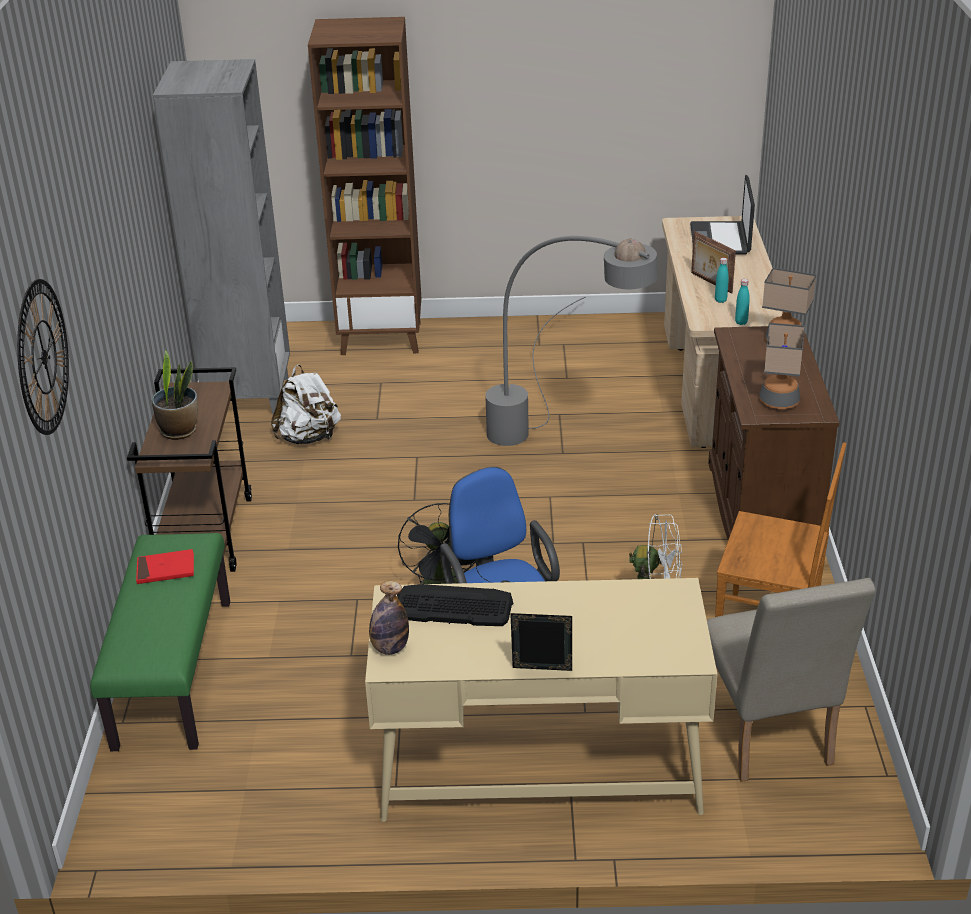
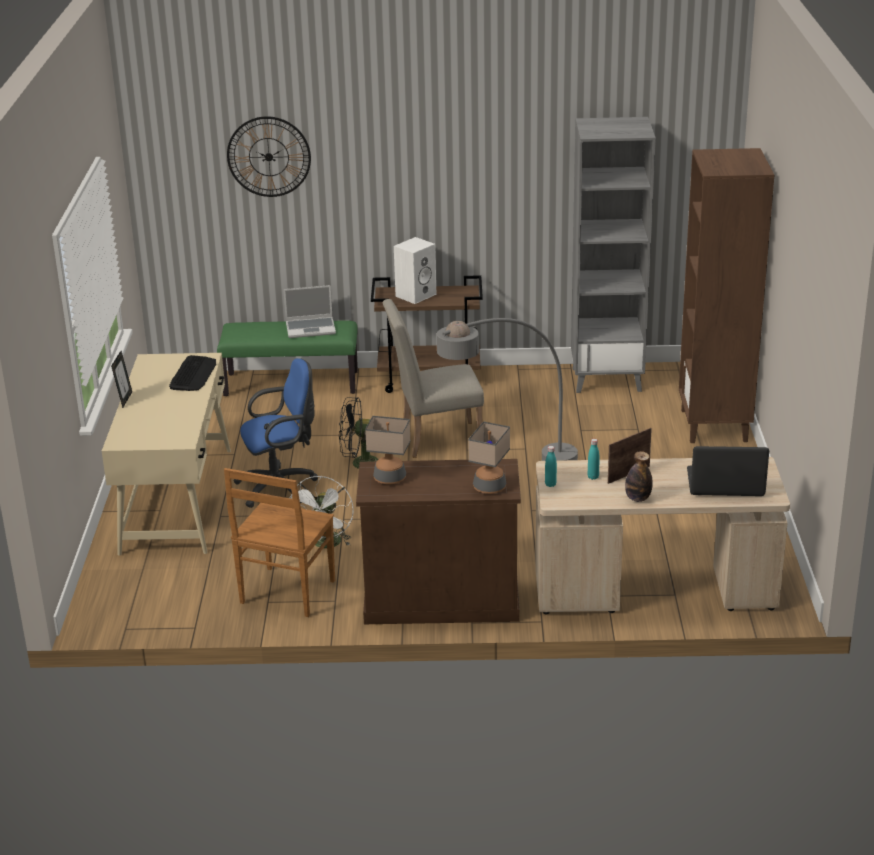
camera: 90 degrees right, 5 degrees down
red book [136,549,194,584] -> laptop [283,285,336,338]
potted plant [152,350,198,440] -> white speaker [394,237,436,304]
white backpack [271,365,341,444] -> none
bottle [369,581,409,655] -> bottle moved to [625,451,653,502]
beige chair [707,578,876,782] -> beige chair moved to [383,299,484,458]

